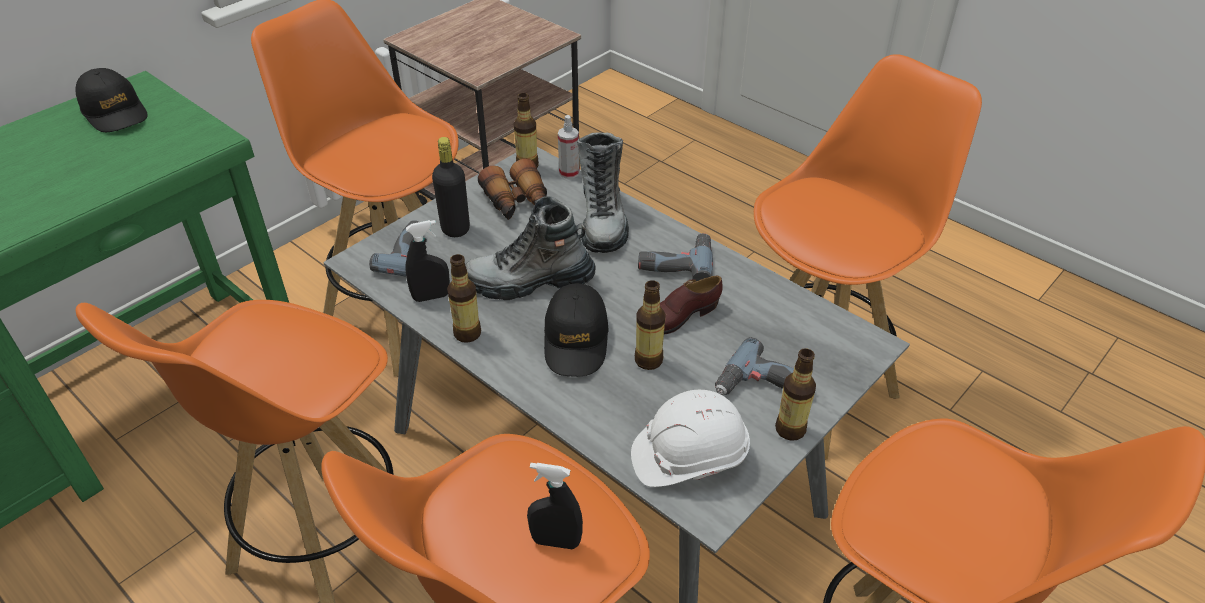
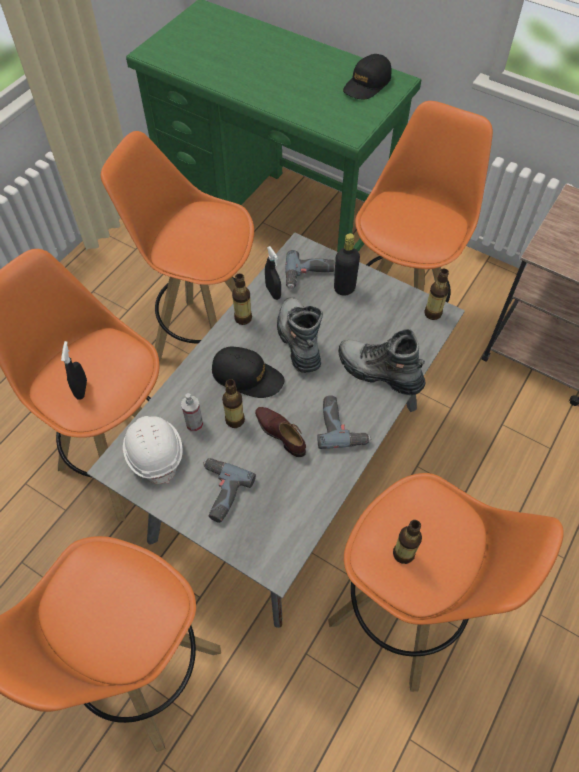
camera: 80 degrees right, 15 degrees up
binoculars [478,159,547,220] -> none
black cap [544,283,609,376] -> black cap turned 150 degrees counterclockwise [212,347,284,398]
spray bottle [558,115,579,179] -> spray bottle moved to [181,393,204,432]
boot [577,132,629,253] -> boot turned 45 degrees clockwise [338,329,425,395]
bottle [775,348,816,441] -> bottle moved to [393,520,422,564]

